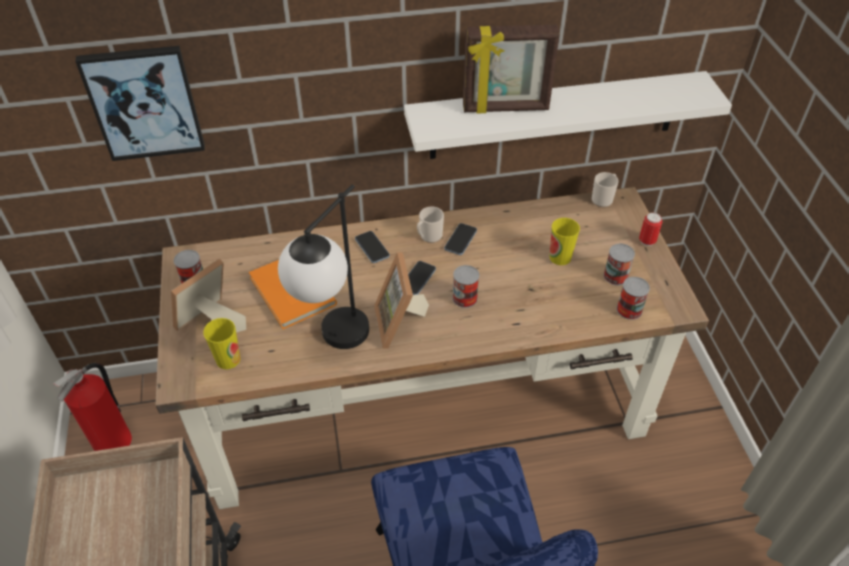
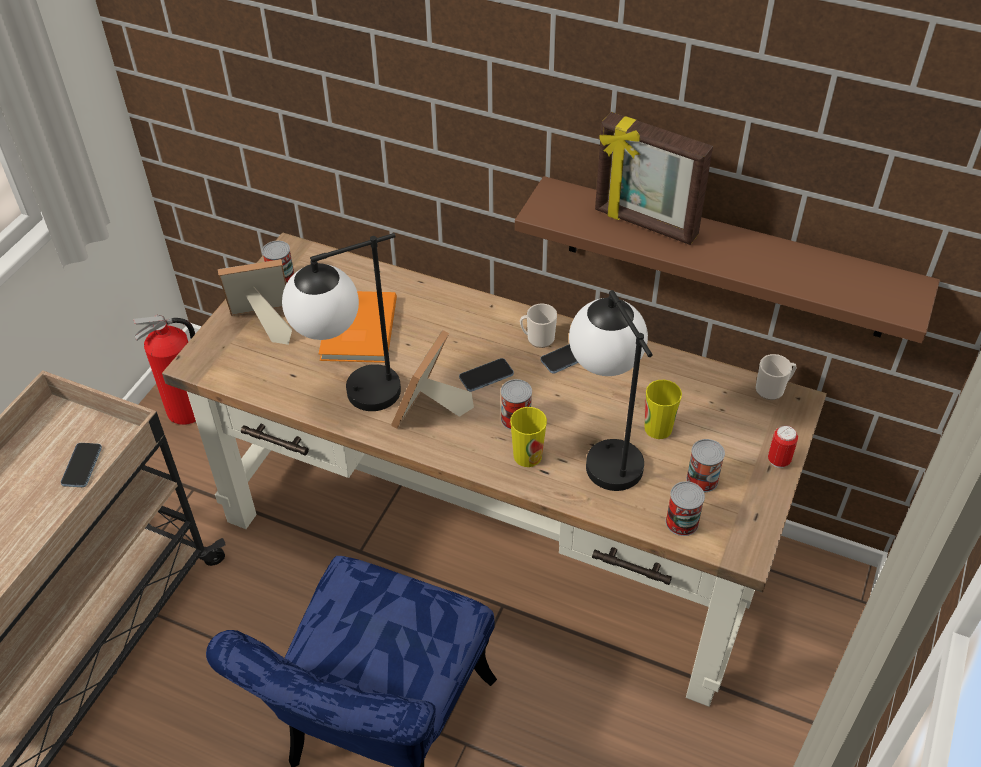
camera: 35 degrees right, 0 degrees up
picture [75,46,205,161] -> none
cup [203,318,240,369] -> cup moved to [510,407,547,467]
phone [355,231,390,263] -> phone moved to [61,443,102,487]
white shelf [404,71,732,159] -> brown shelf [515,176,940,343]
none -> table lamp [569,290,653,491]

